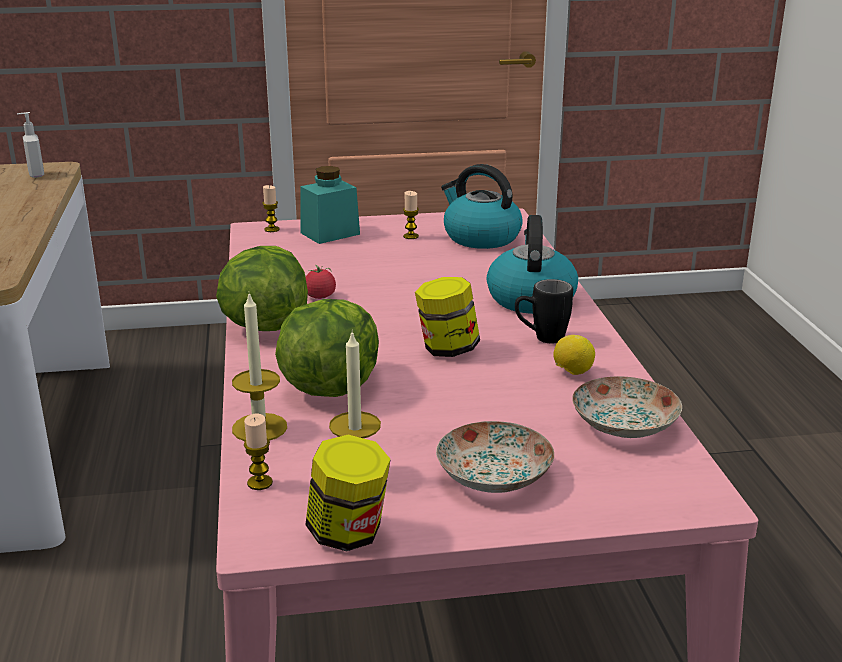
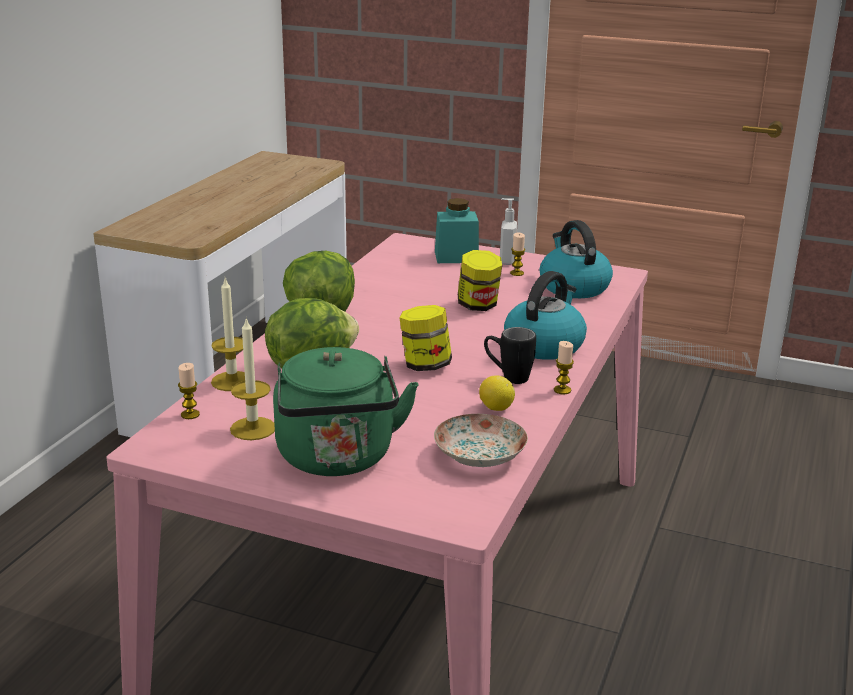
camera: 30 degrees right, 0 degrees up
soap dispenser [17,112,44,178] -> soap dispenser moved to [500,198,517,265]
candle [262,185,280,232] -> candle moved to [554,341,574,394]
tomato [305,265,336,299] -> none
jar [305,435,391,551] -> jar moved to [458,250,502,311]
plate [436,421,554,493] -> green kettle [273,347,419,476]

